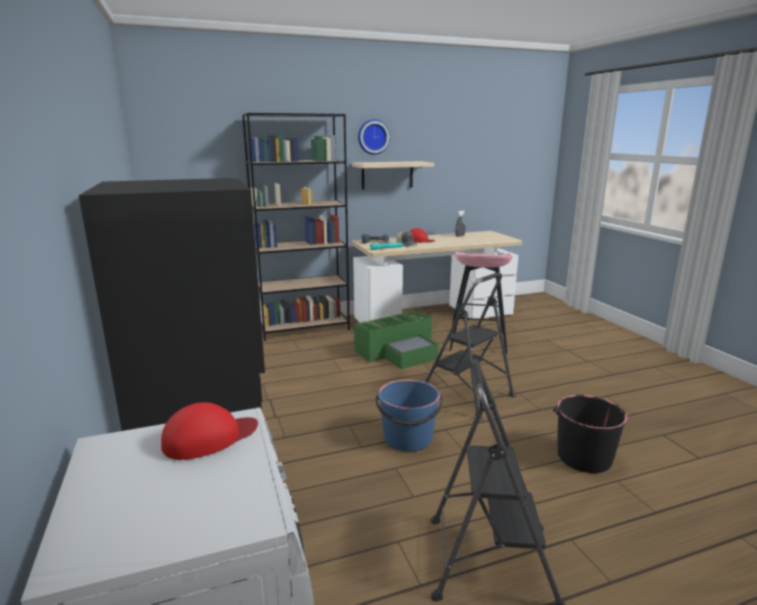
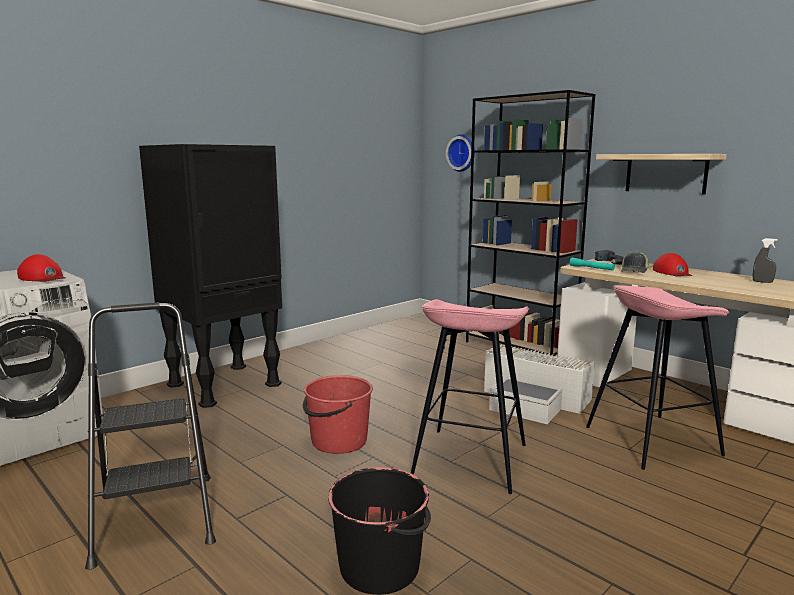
camera: 65 degrees right, 5 degrees down
green storage box [354,311,438,369] -> white storage box [484,344,595,424]
wall clock [358,119,390,155] -> wall clock moved to [446,134,475,172]
blue bucket [376,379,443,452] -> red bucket [303,375,373,454]
black step ladder [425,273,516,421] -> pink stool [411,299,529,494]

